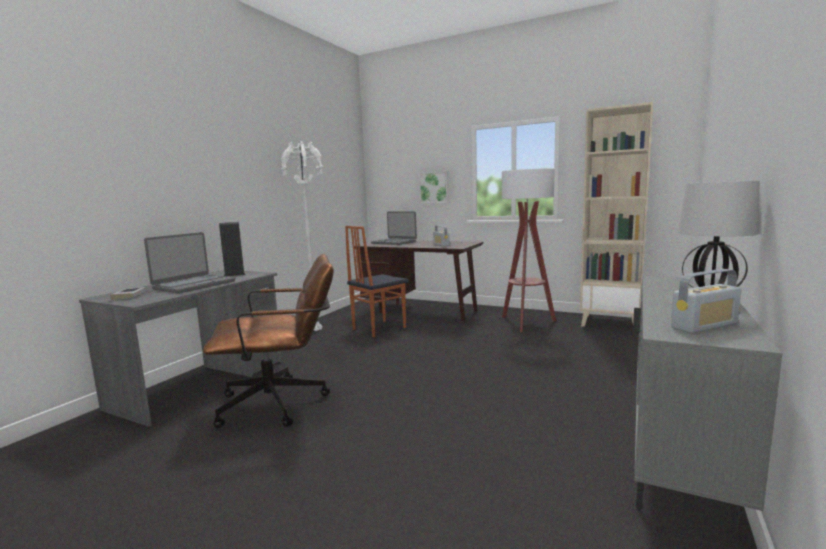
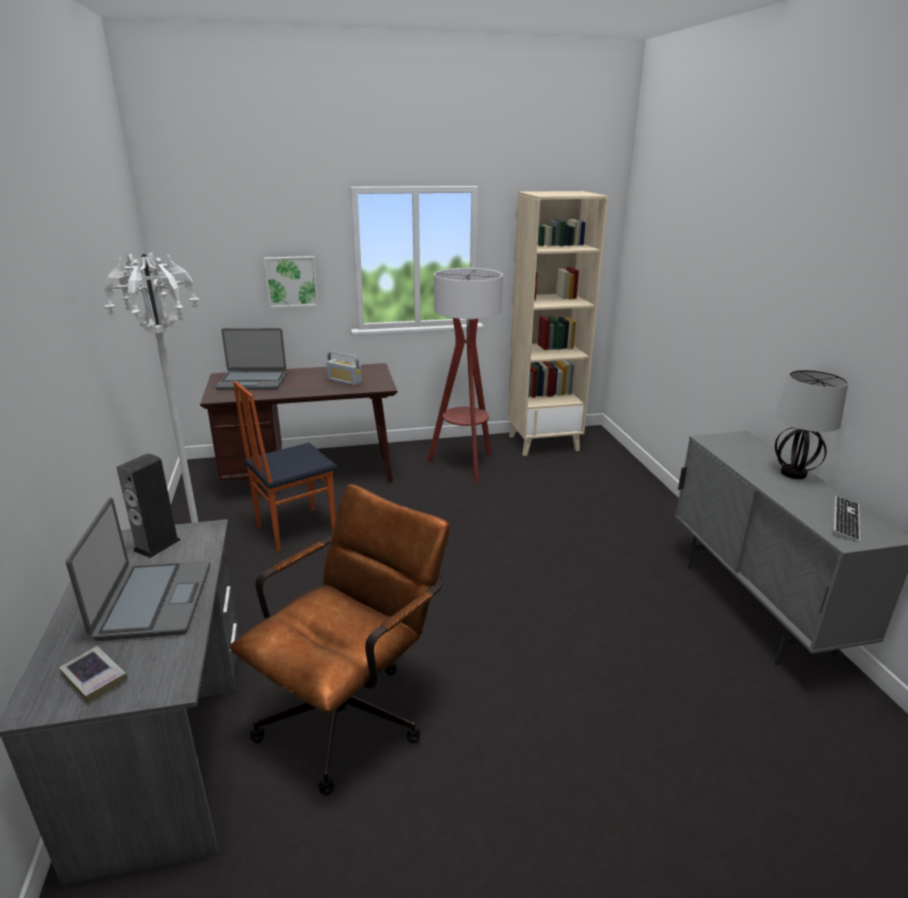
camera: 40 degrees left, 15 degrees up
chair [345,226,409,337] -> chair turned 45 degrees clockwise [233,381,338,552]
radio [671,269,741,333] -> keyboard [833,496,860,542]

